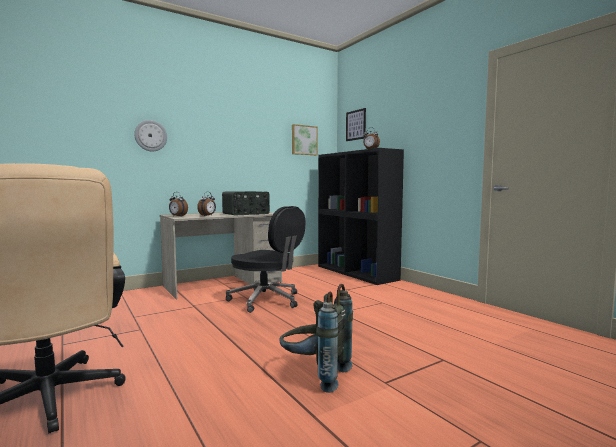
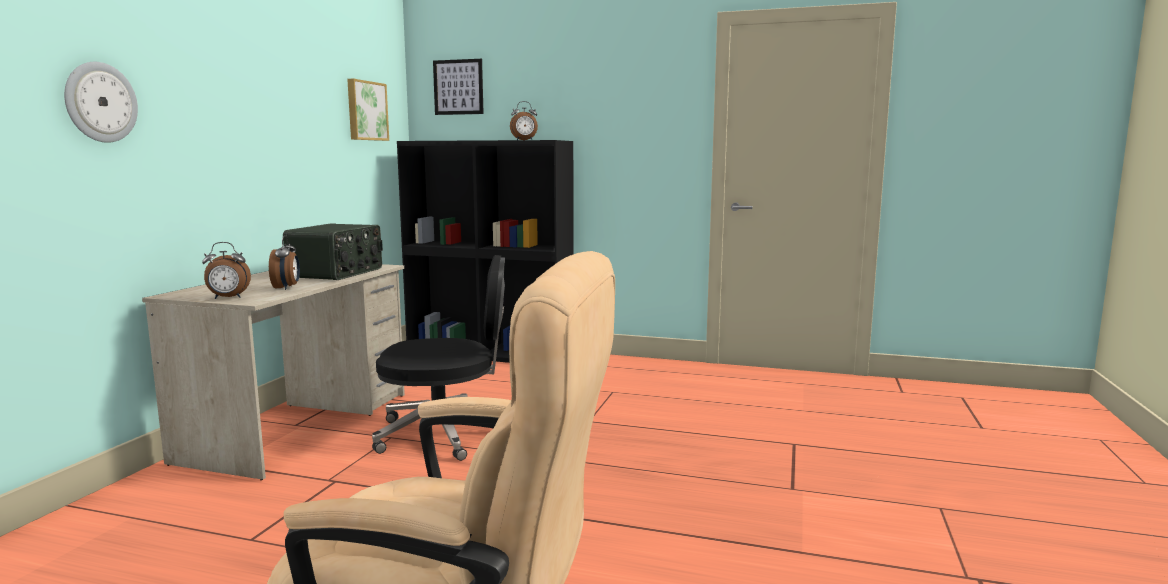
camera: 40 degrees left, 5 degrees up
grey backpack [279,284,353,393] -> none

